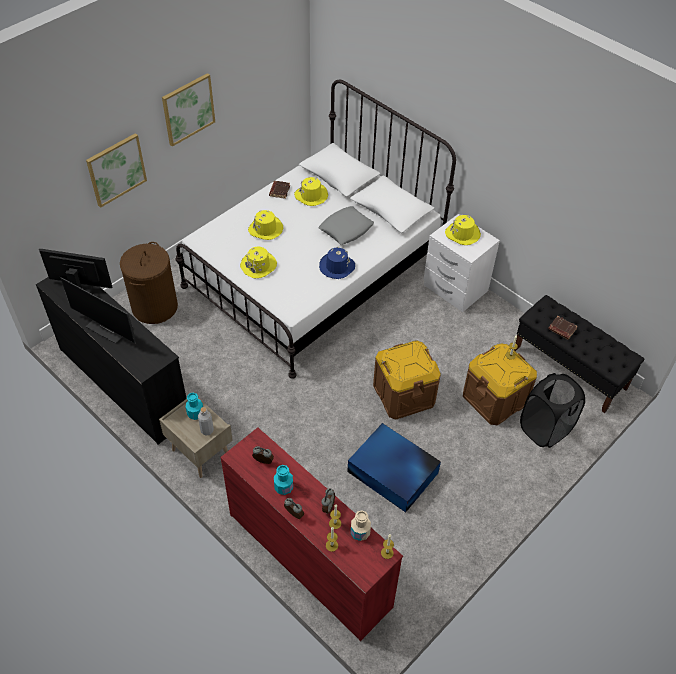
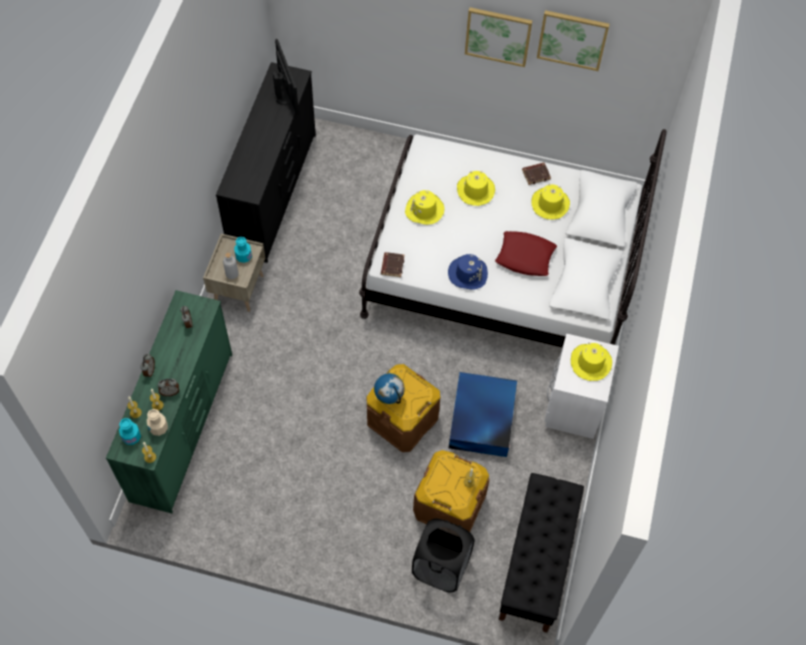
camera: 60 degrees right, 10 degrees up
monitor [61,277,136,344] -> none
picture [86,133,147,208] -> picture moved to [537,10,610,71]
brown laundry basket [120,242,178,324] -> none
red dresser [220,427,403,641] -> green dresser [106,290,232,513]
turquoise bottle [274,465,293,495] -> turquoise bottle moved to [119,418,141,445]
grey pillow [319,206,374,245] -> red pillow [495,231,557,276]
blue storage box [347,423,441,513] -> blue storage box moved to [449,372,517,457]
brown book [548,316,578,339] -> brown book moved to [381,252,404,277]
none -> globe [374,373,405,404]

